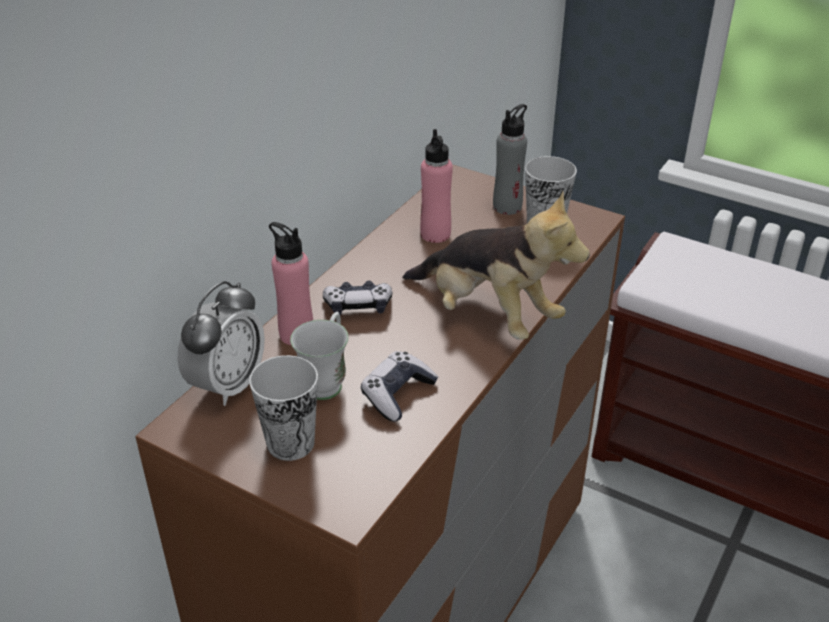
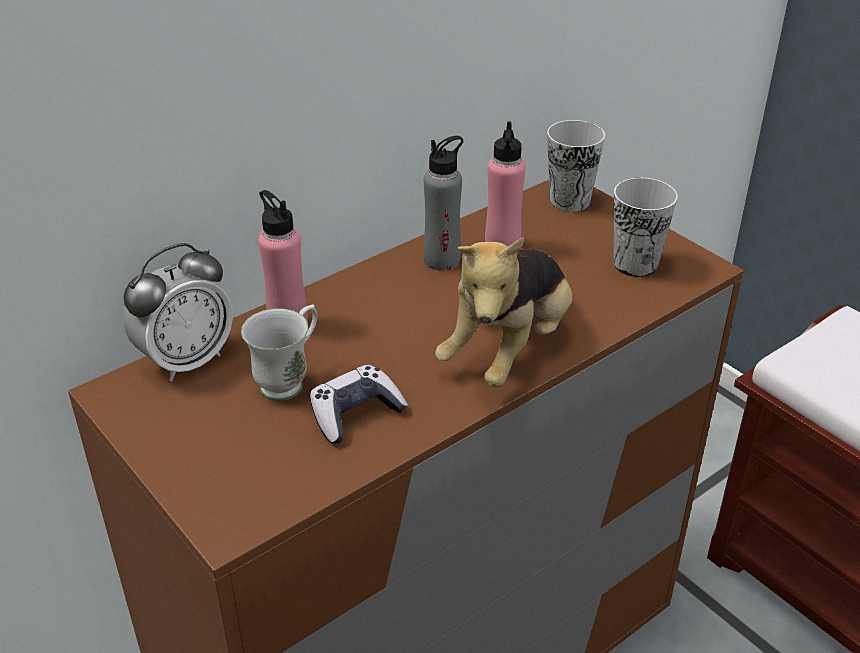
camera: 20 degrees right, 0 degrees up
cup [249,355,318,461] -> cup moved to [547,120,605,212]
game controller [323,281,392,315] -> none
plush toy [403,191,590,340] -> plush toy turned 60 degrees clockwise [435,237,572,387]
grey bottle [493,104,527,215] -> grey bottle moved to [424,136,463,271]

